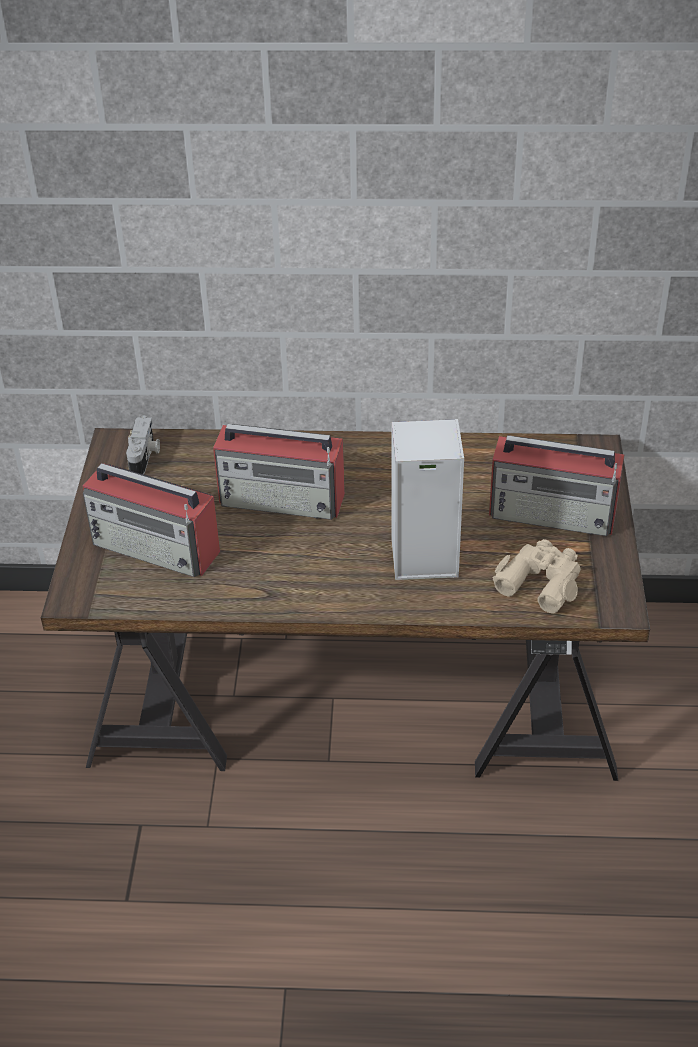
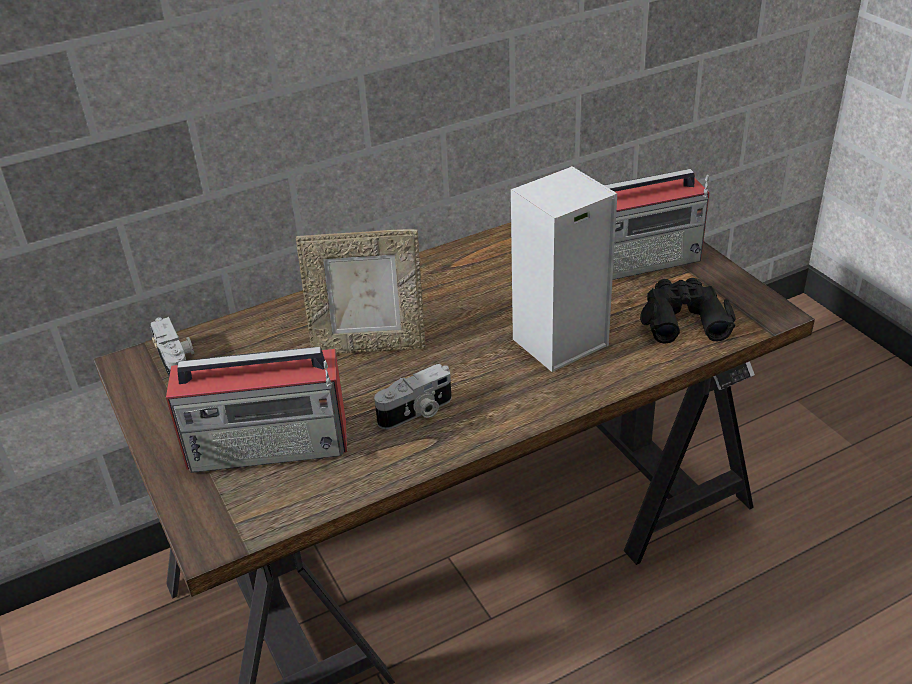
camera: 30 degrees left, 5 degrees down
radio [213,424,345,520] -> picture frame [296,229,426,354]
beige binoculars [493,539,581,613] -> black binoculars [640,278,736,344]
none -> camera [374,364,452,429]

